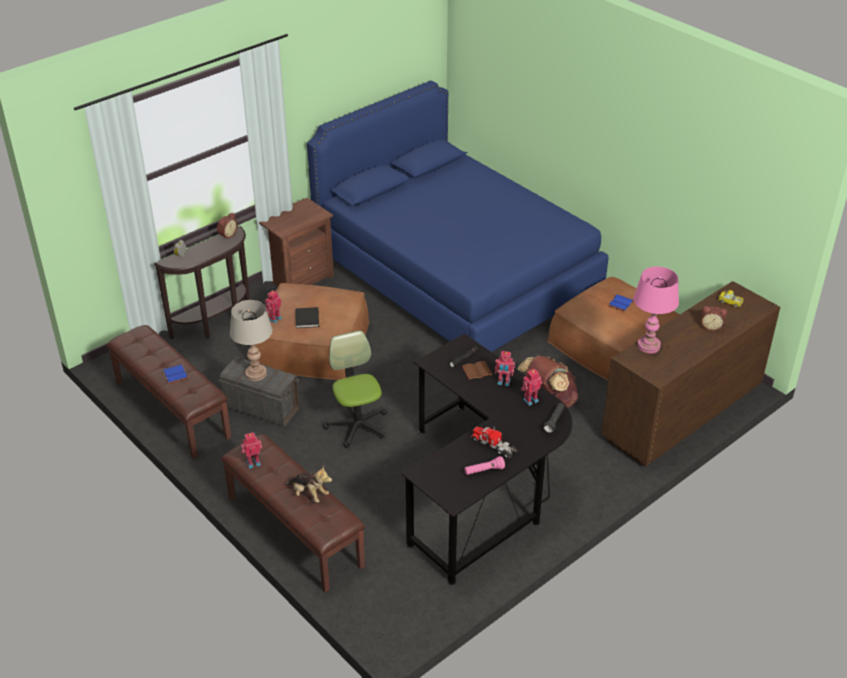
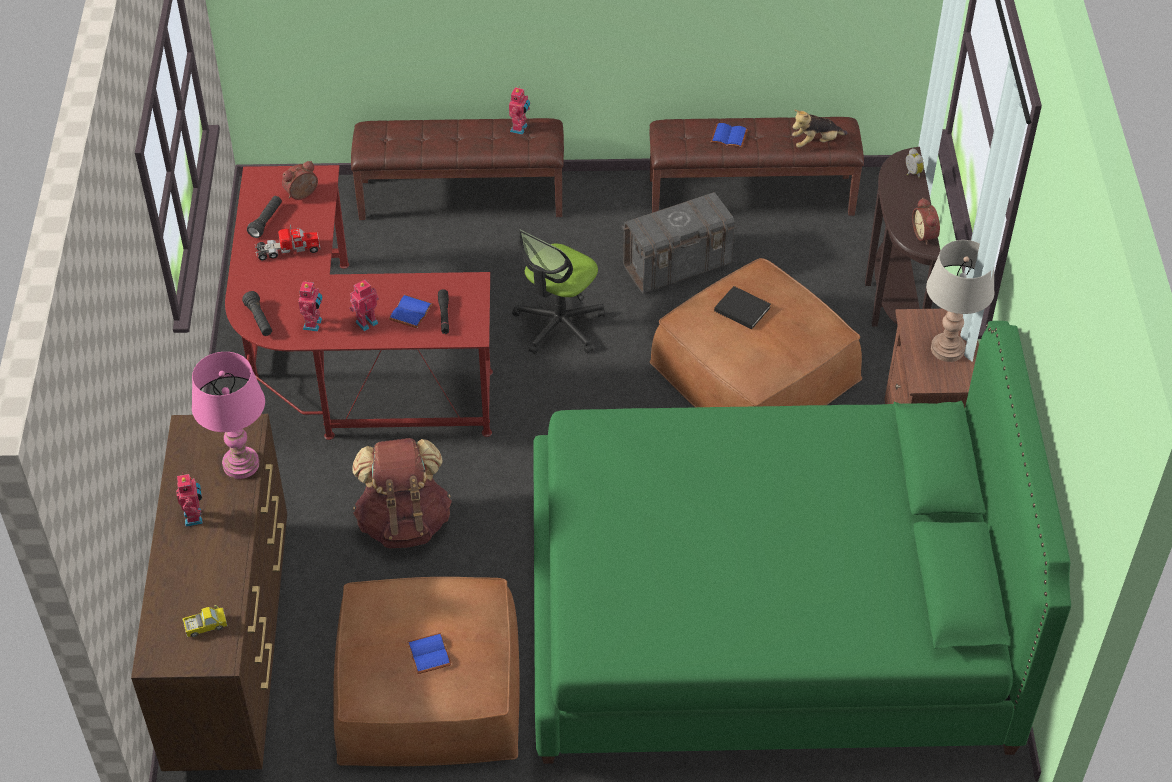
camera: 130 degrees right, 10 degrees up
grey table lamp [230,300,272,381] -> grey table lamp moved to [926,240,994,362]
toy robot [265,290,282,323] -> toy robot moved to [176,473,203,527]
plush toy [284,465,332,502] -> plush toy moved to [792,110,848,148]
blue bed [307,81,609,352] -> green bed [533,321,1071,764]
office chair [323,330,387,448] -> office chair turned 105 degrees clockwise [512,229,605,354]
black desk [402,333,572,585] -> red desk [225,165,493,440]
brown book [462,361,492,380] -> blue book [389,295,433,328]
pink flashlight [465,456,505,475] -> black flashlight [247,196,282,238]
alarm clock [701,306,727,331] -> alarm clock moved to [282,161,318,200]

